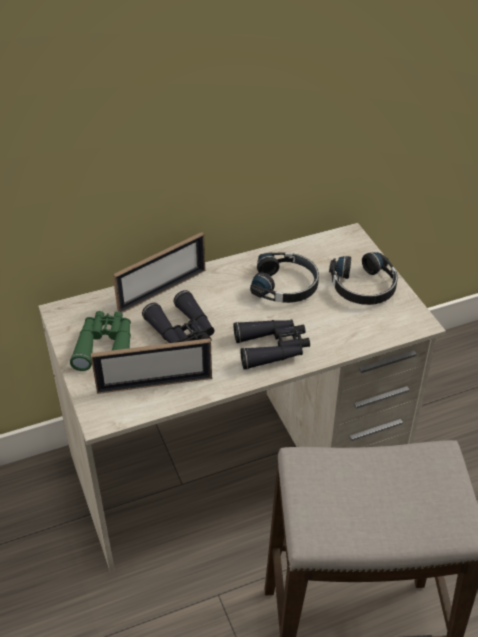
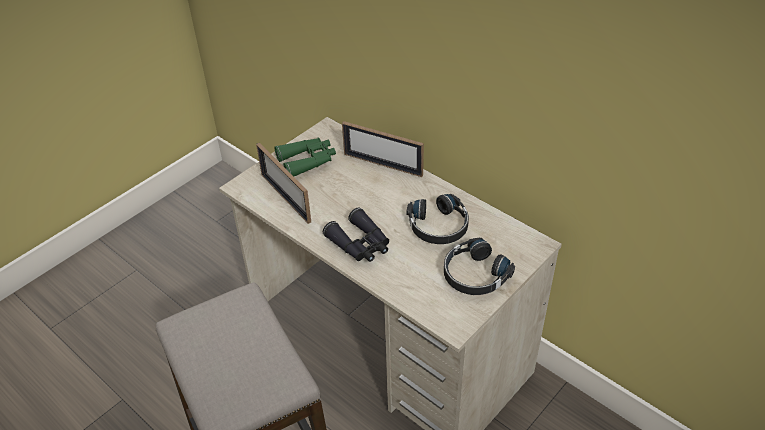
camera: 65 degrees right, 0 degrees up
black binoculars [142,290,215,343] -> none

